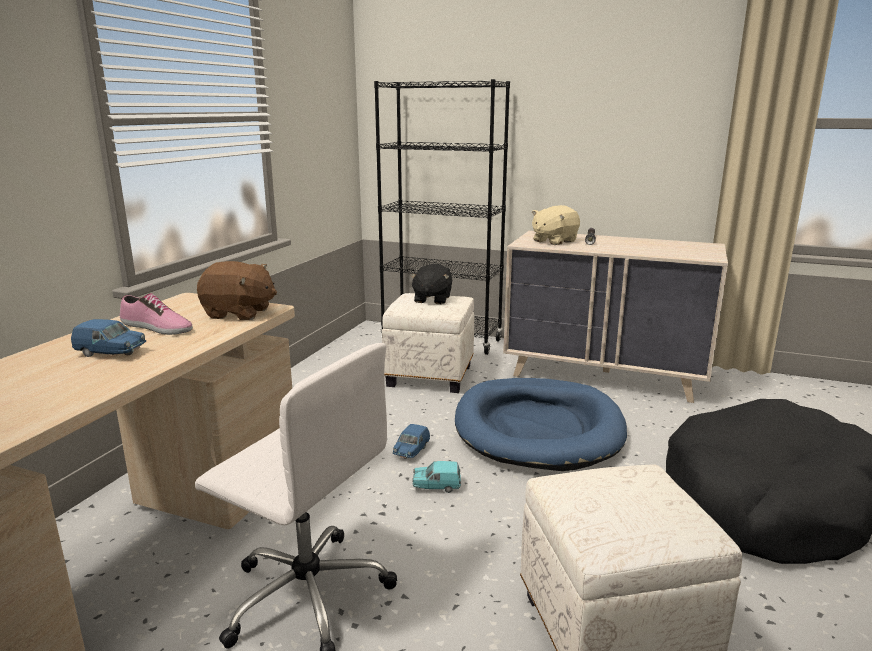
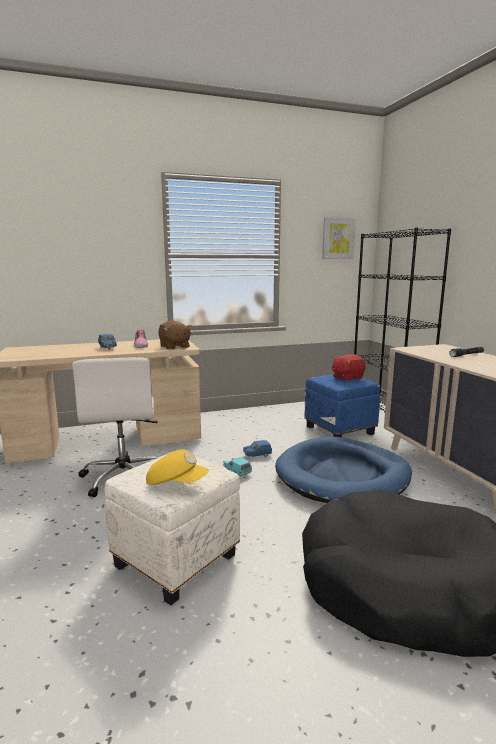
camera: 50 degrees right, 5 degrees down
white ottoman [382,293,474,393] -> blue ottoman [304,374,380,438]
black plush toy [410,264,452,304] -> red plush toy [332,354,366,381]
beige plush toy [532,205,580,245] -> none
none -> yellow cap [146,449,209,485]
none -> picture [322,217,356,259]

